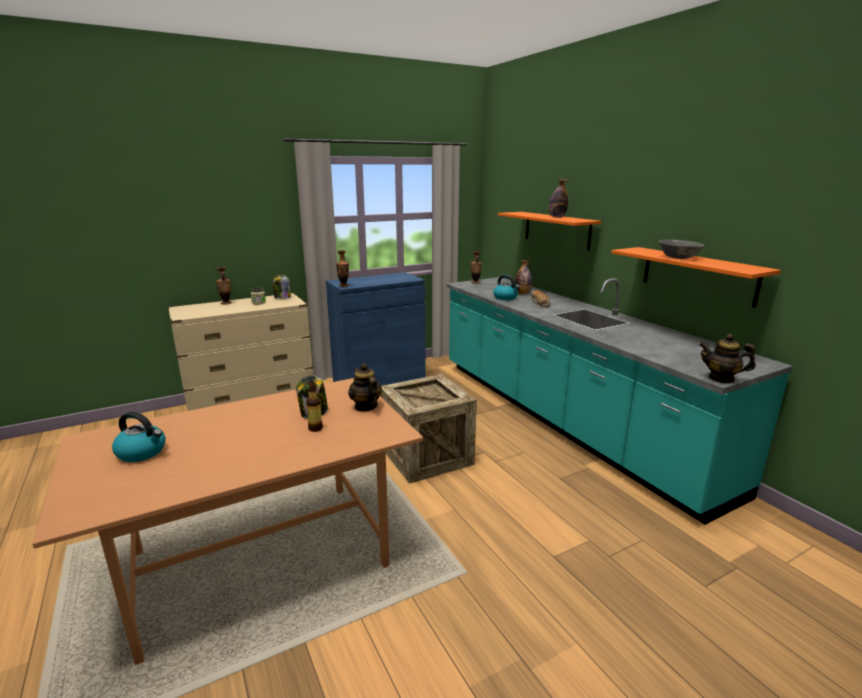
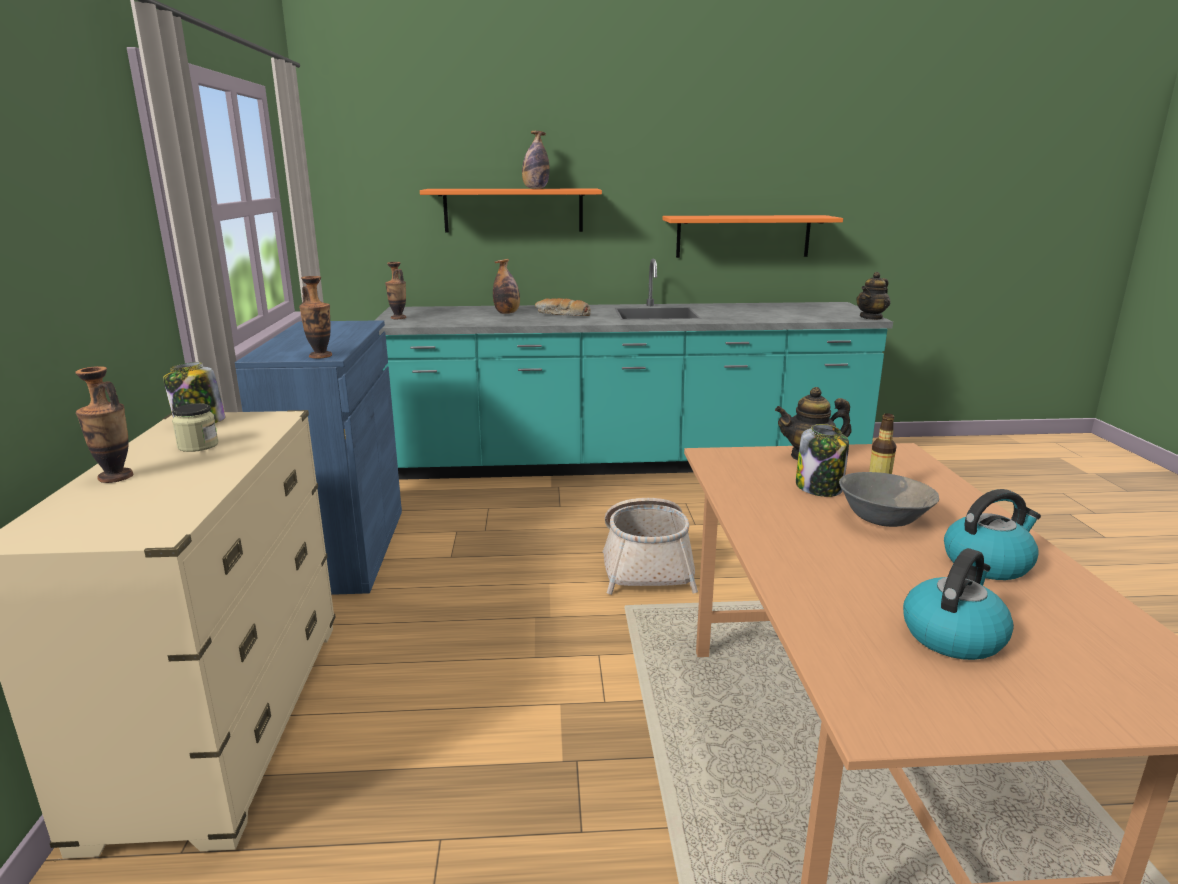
camera: 65 degrees left, 0 degrees up
crate [380,374,477,484] -> basket [603,498,698,595]
kettle [493,275,520,300] -> kettle moved to [944,489,1041,580]
grey bowl [659,240,705,259] -> grey bowl moved to [839,472,939,527]

